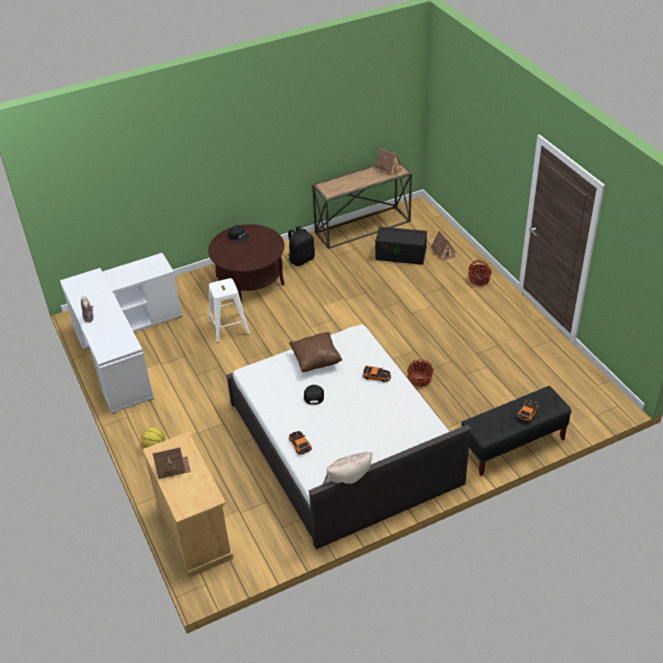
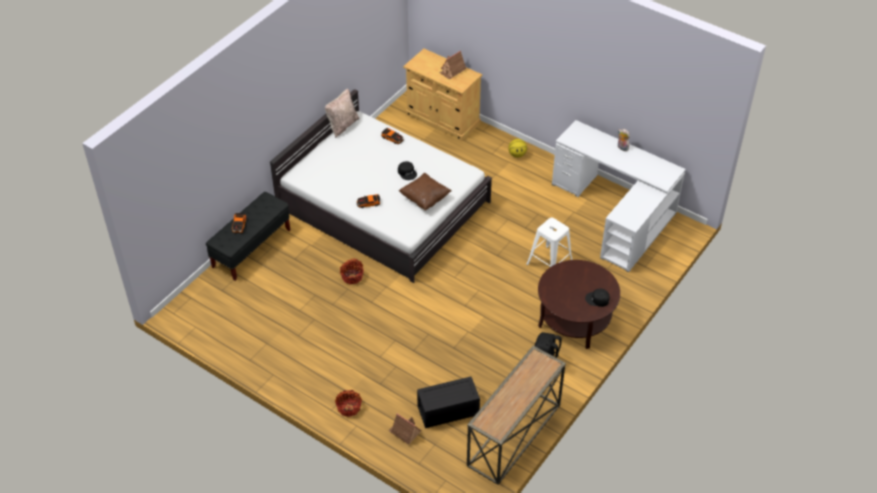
camera: 150 degrees right, 5 degrees up
toy house [375,148,402,176] -> none

